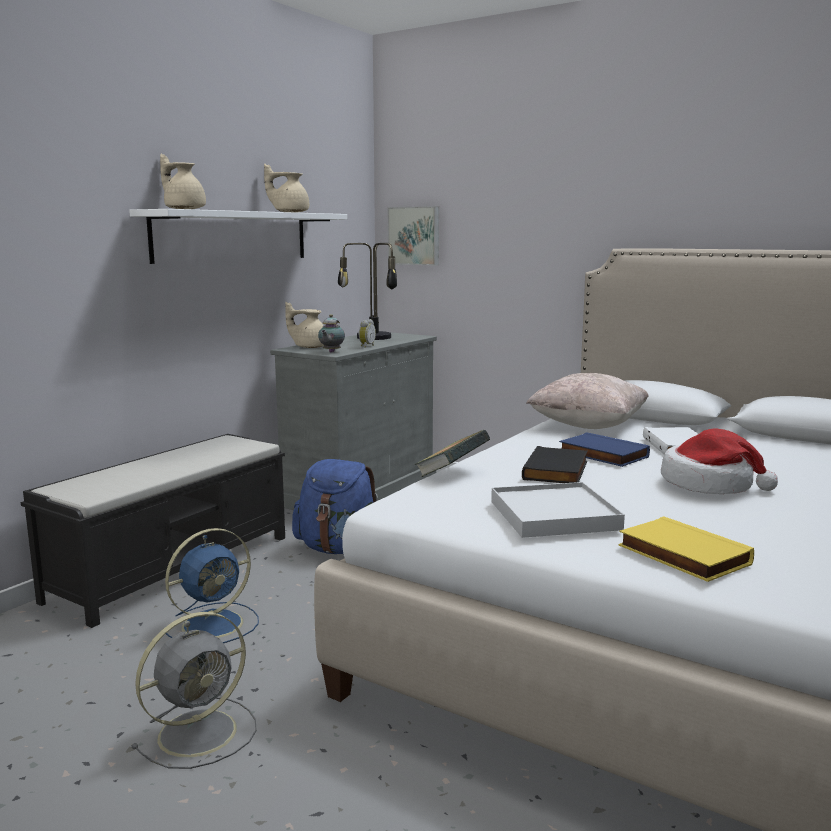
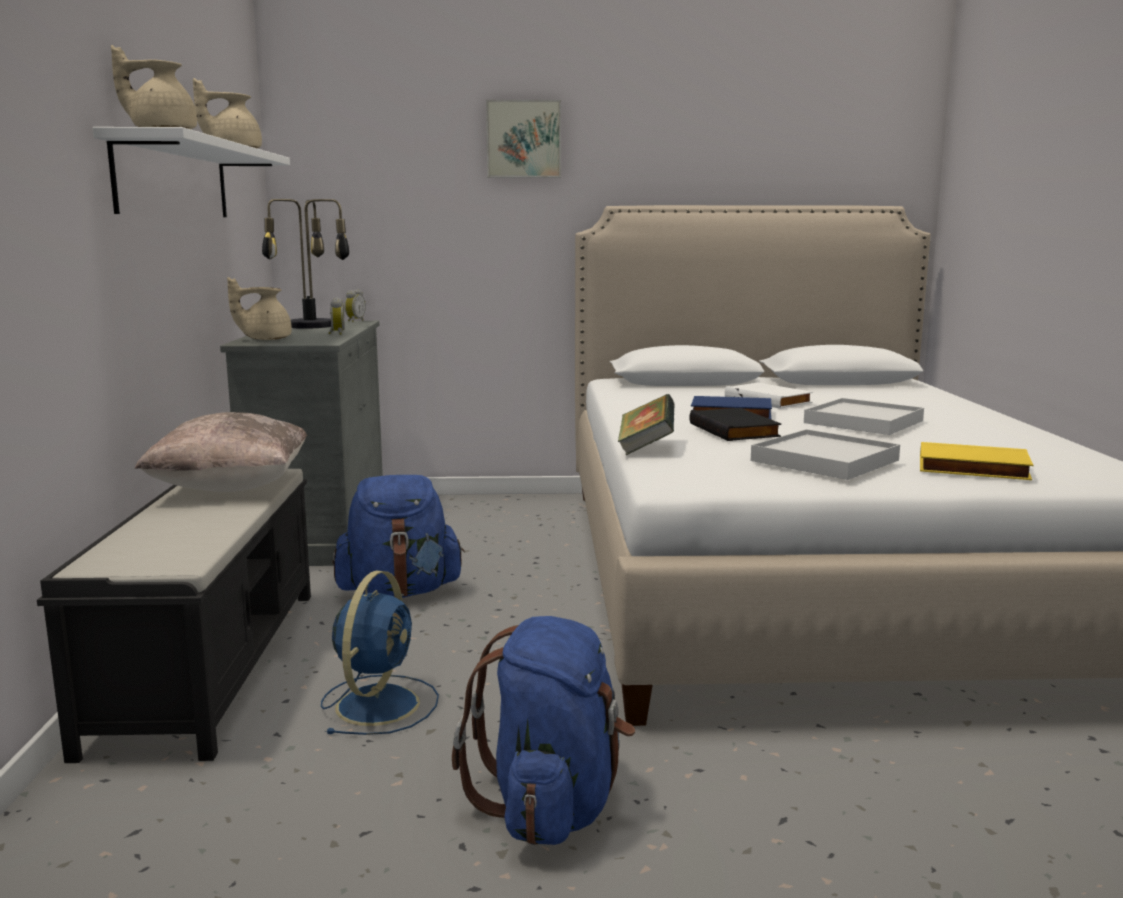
camera: 35 degrees left, 0 degrees up
grey fan [131,612,257,769] -> blue backpack [452,616,635,845]
teapot [318,314,345,352] -> none
picture [388,206,439,266] -> picture moved to [486,100,561,178]
beige pillow [527,373,649,429] -> beige pillow moved to [135,412,307,492]
hat [661,429,778,494] -> white tray [804,398,924,435]
none -> alarm clock [344,289,366,322]

